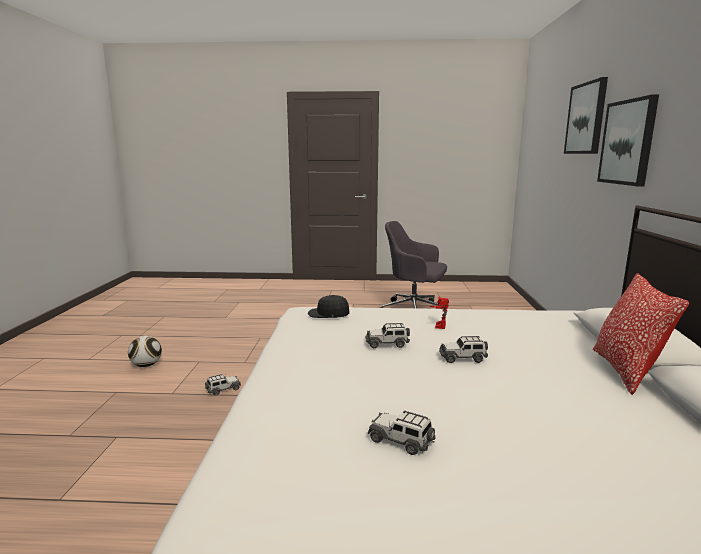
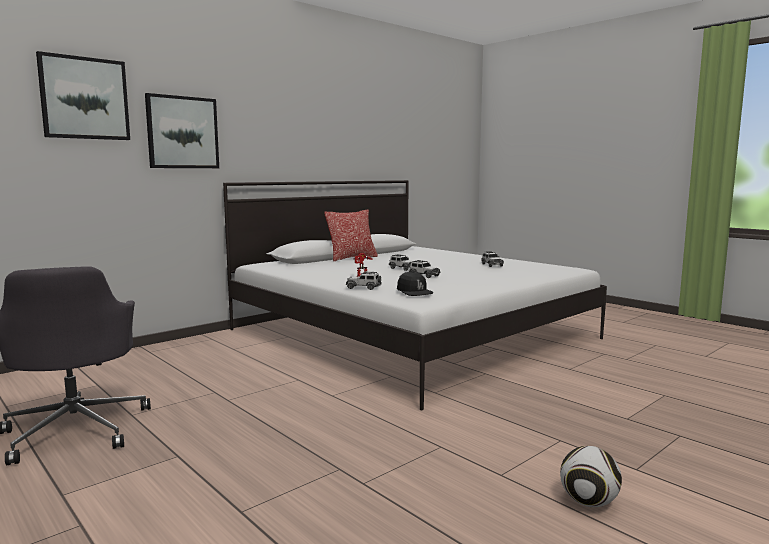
camera: 135 degrees left, 5 degrees down
toy car [205,374,241,396] -> toy car moved to [346,272,382,290]

